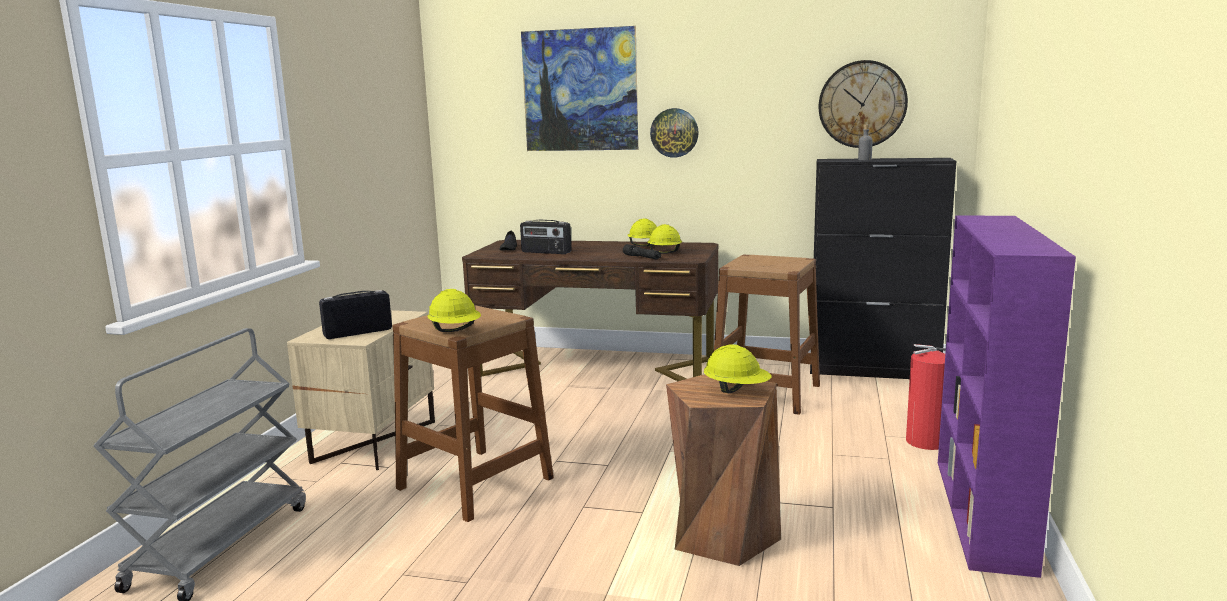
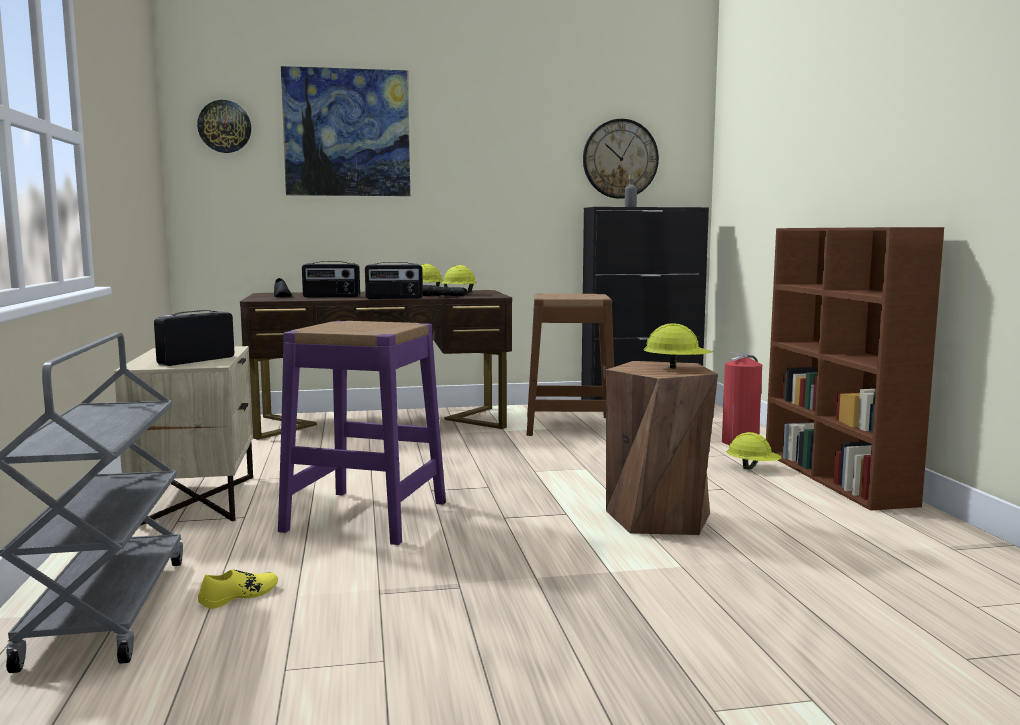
camera: 25 degrees left, 5 degrees down
brown stool [393,305,554,522] -> purple stool [278,321,446,545]
yellow hard hat [427,289,481,332] -> yellow hard hat moved to [727,432,782,470]
wall clock [650,108,699,158] -> wall clock moved to [197,100,251,153]
purple bookcase [938,215,1076,578] -> brown bookcase [766,227,944,511]
none -> yellow shoe [198,570,278,609]
none -> radio [365,262,423,299]

